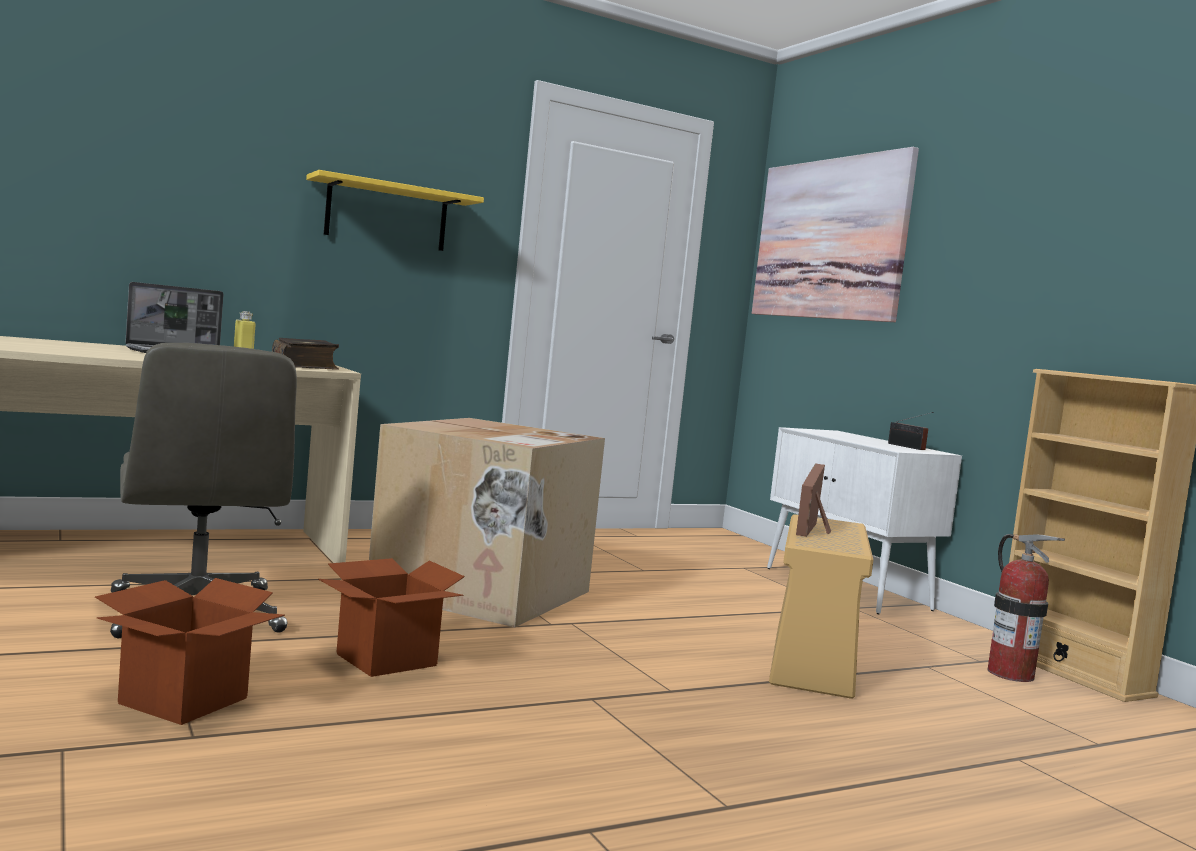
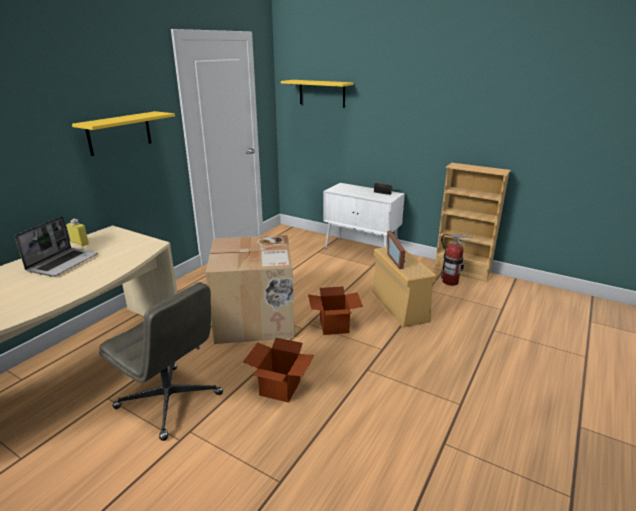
camera: 30 degrees left, 20 degrees up
cardboard box [95,578,285,725] -> cardboard box moved to [308,287,363,335]
book [272,338,339,369] -> none
picture [752,147,919,322] -> yellow shelf [281,80,354,108]

